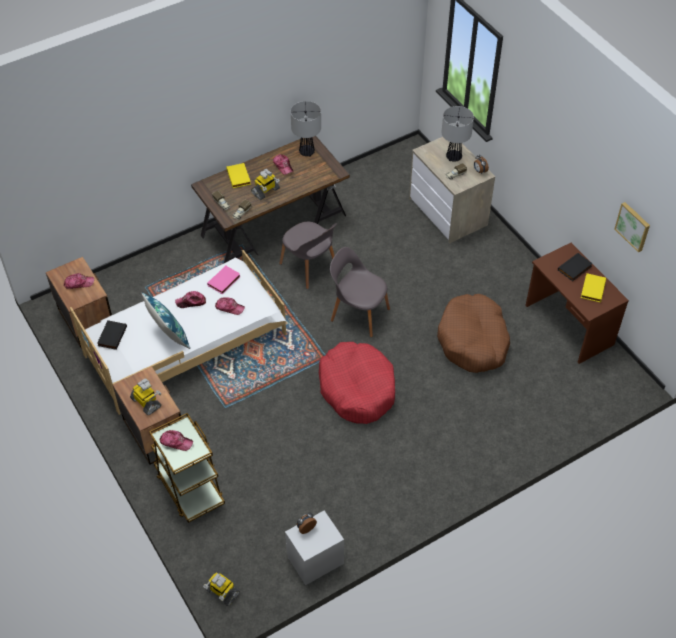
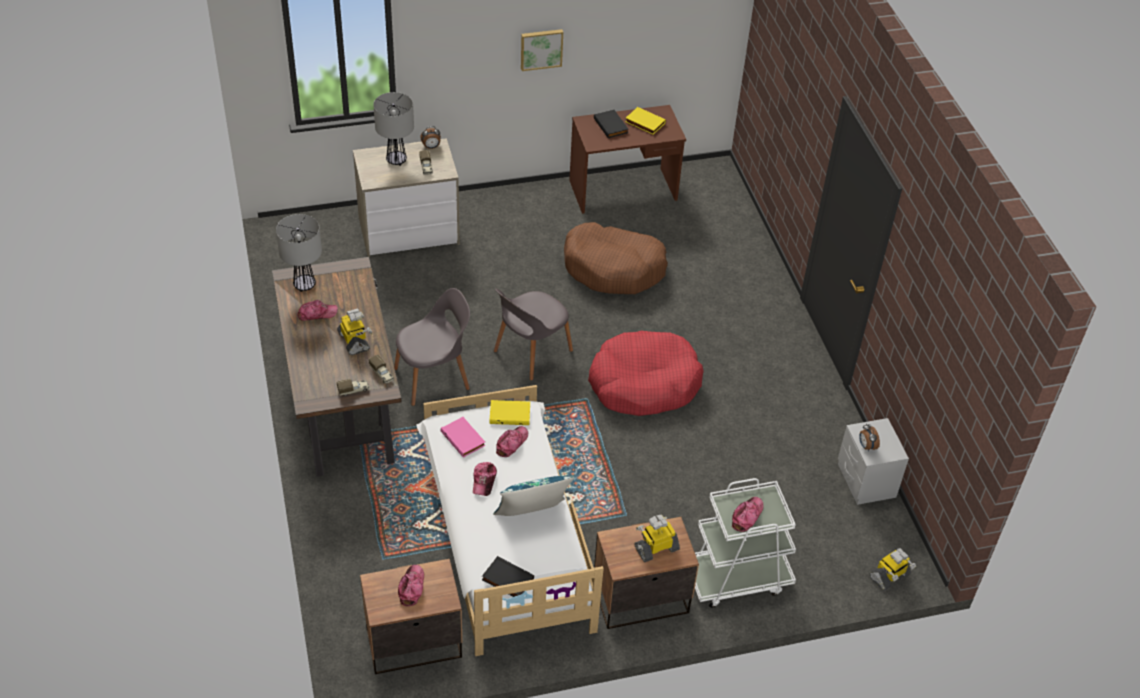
camera: 75 degrees left, 5 degrees down
brown cart [149,413,225,523] -> white cart [695,478,796,608]
yellow book [226,163,251,188] -> yellow book moved to [490,400,530,425]
picture [615,202,650,253] -> picture moved to [521,29,563,71]

